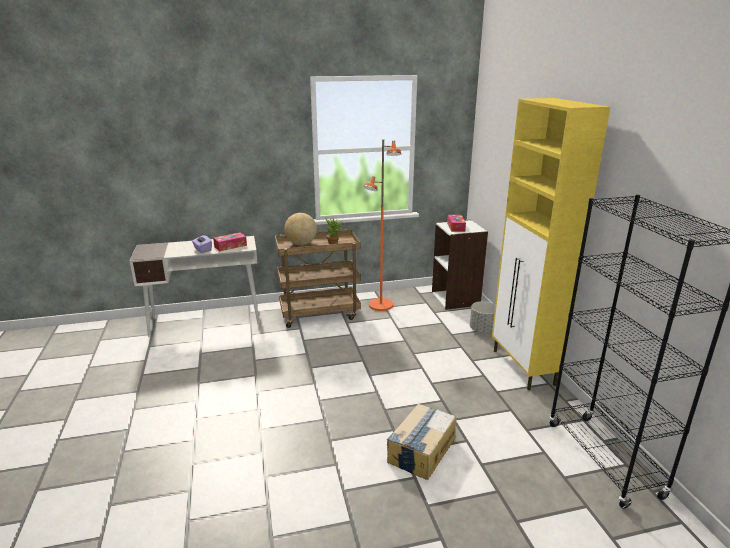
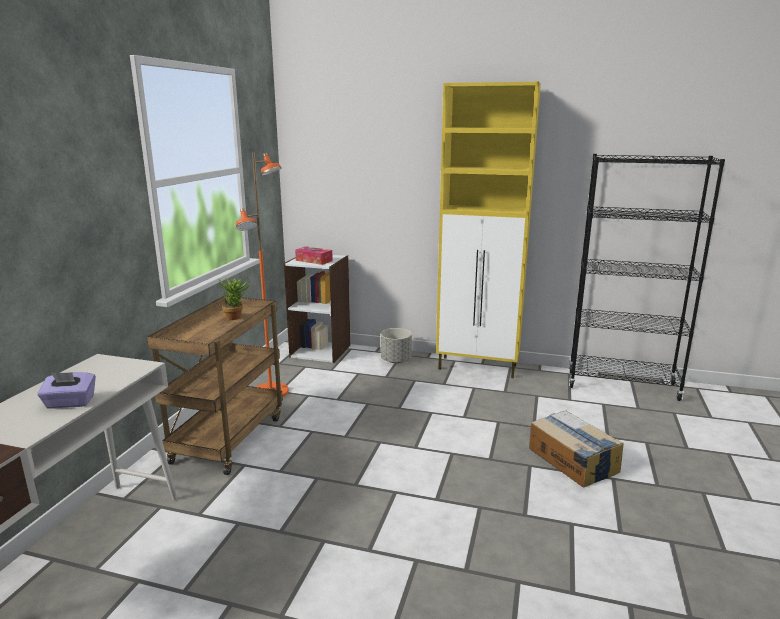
camera: 60 degrees left, 5 degrees down
tissue box [213,233,247,251] -> none
globe [284,213,317,245] -> none

